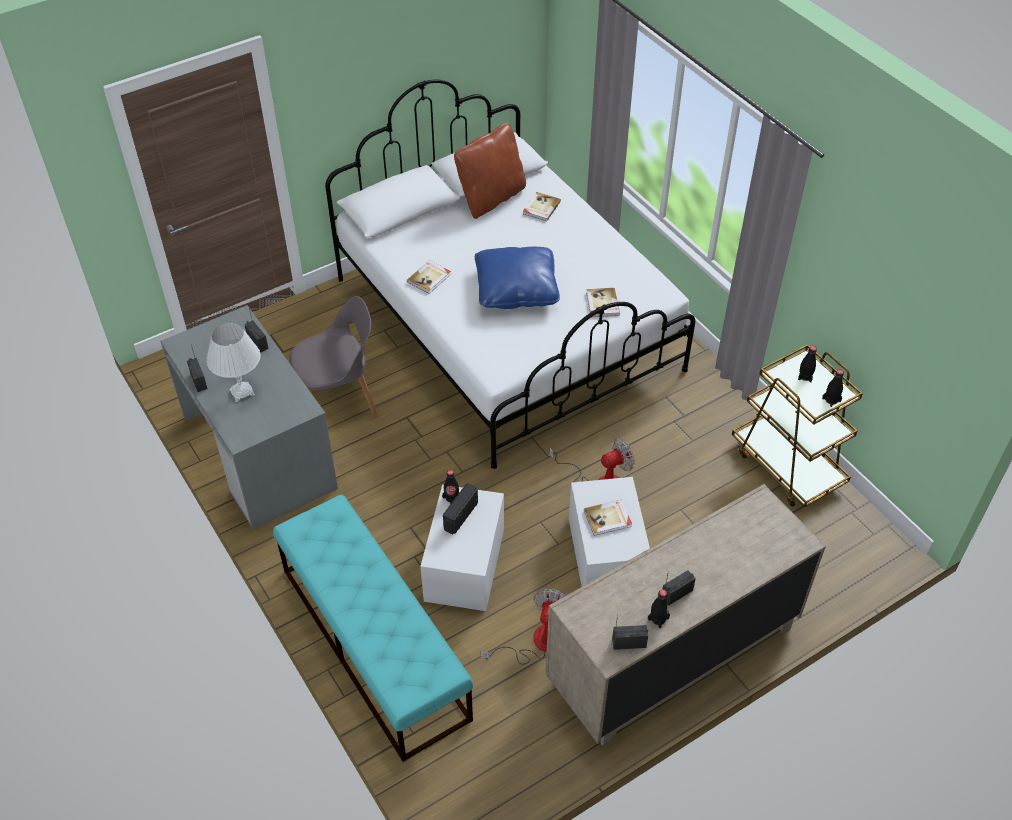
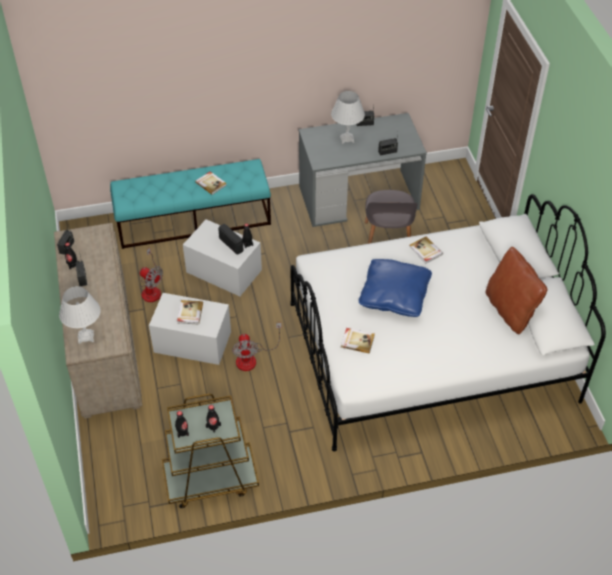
camera: 110 degrees right, 0 degrees up
book [523,192,561,221] -> book moved to [195,171,227,195]
none -> white table lamp [59,286,100,344]

